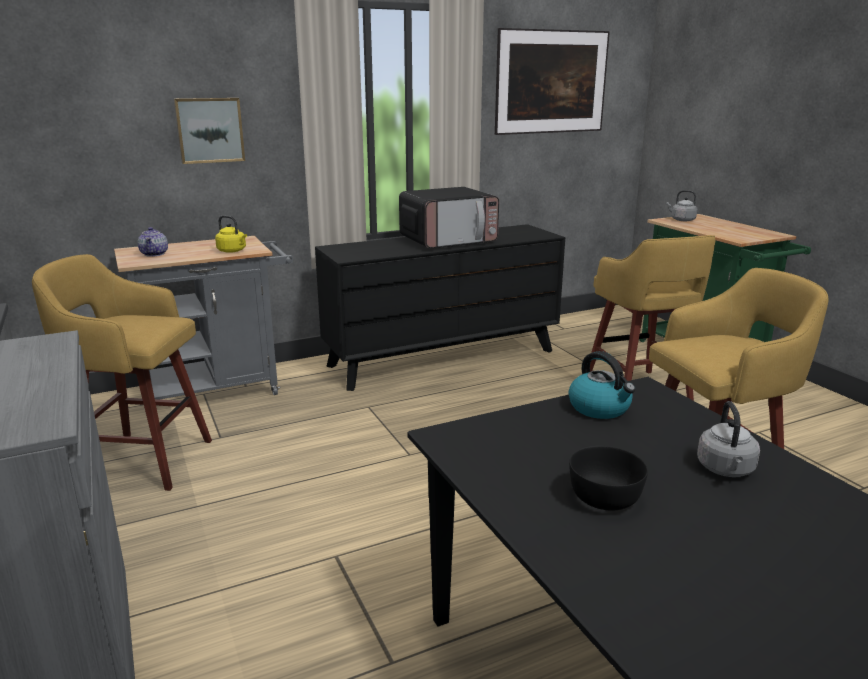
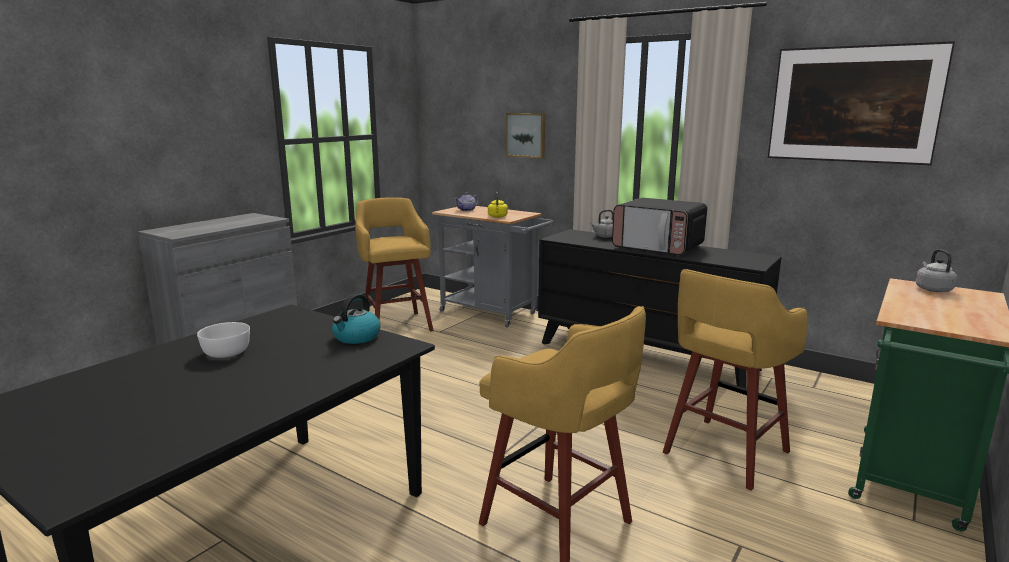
camera: 60 degrees right, 5 degrees down
black bowl [569,446,648,511] -> white bowl [197,322,250,358]
grey kettle [697,401,760,477] -> grey kettle moved to [590,210,613,238]

